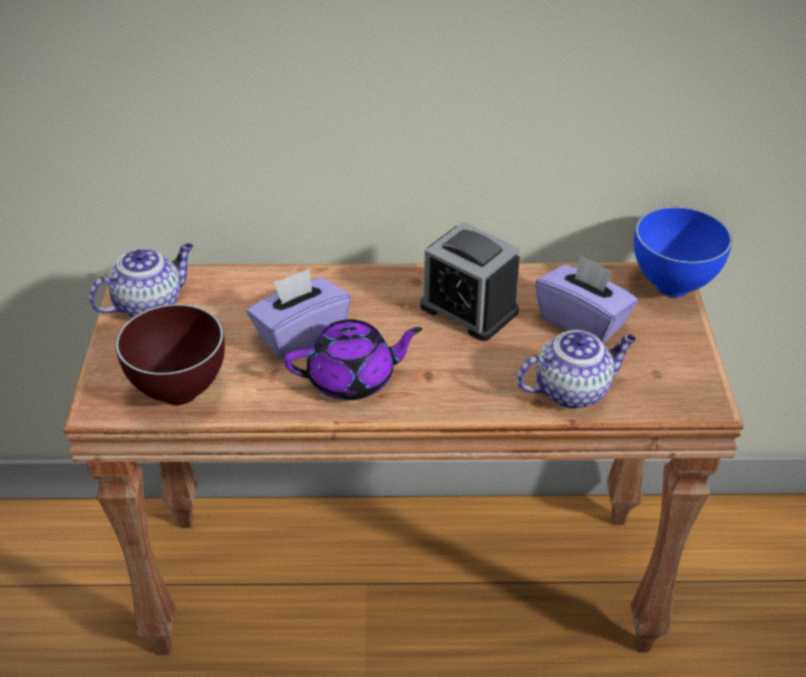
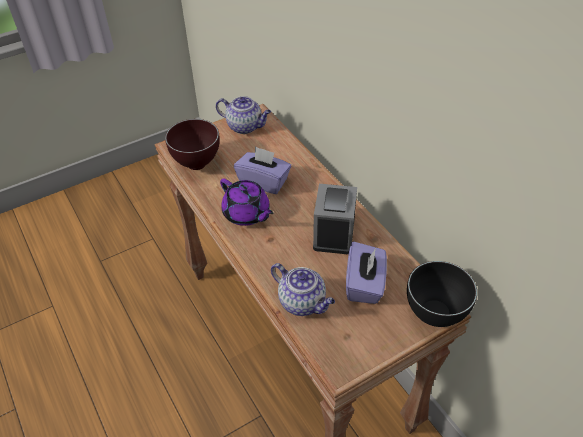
camera: 60 degrees right, 5 degrees up
blue bowl [634,207,732,297] -> black bowl [407,261,477,327]

